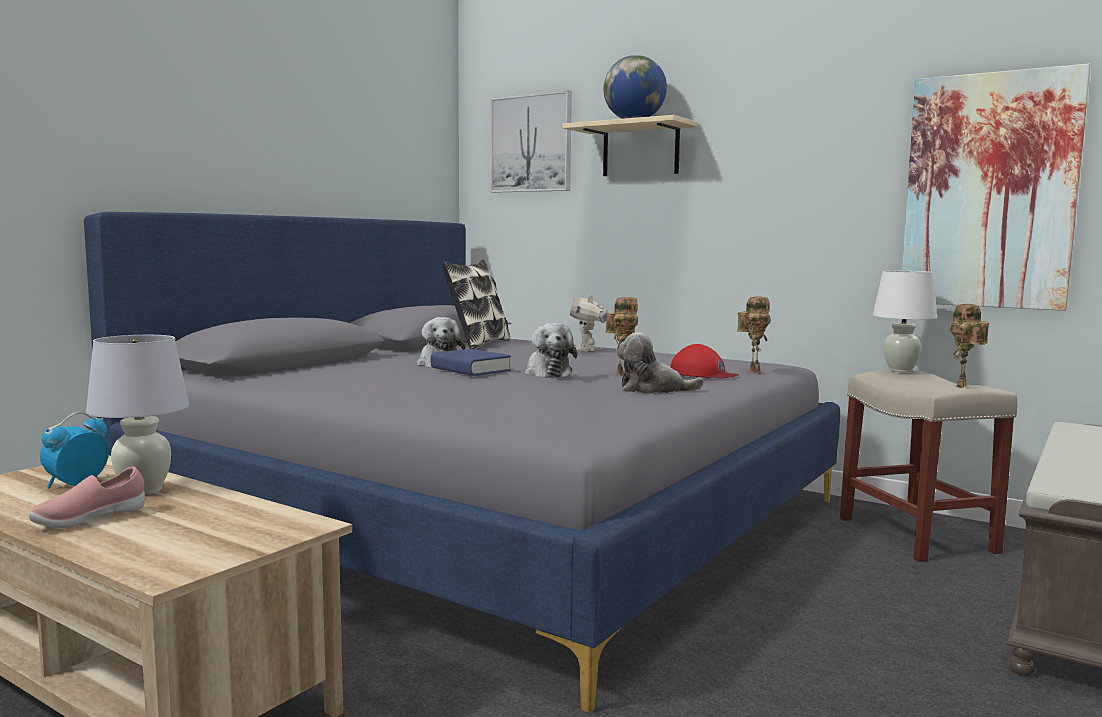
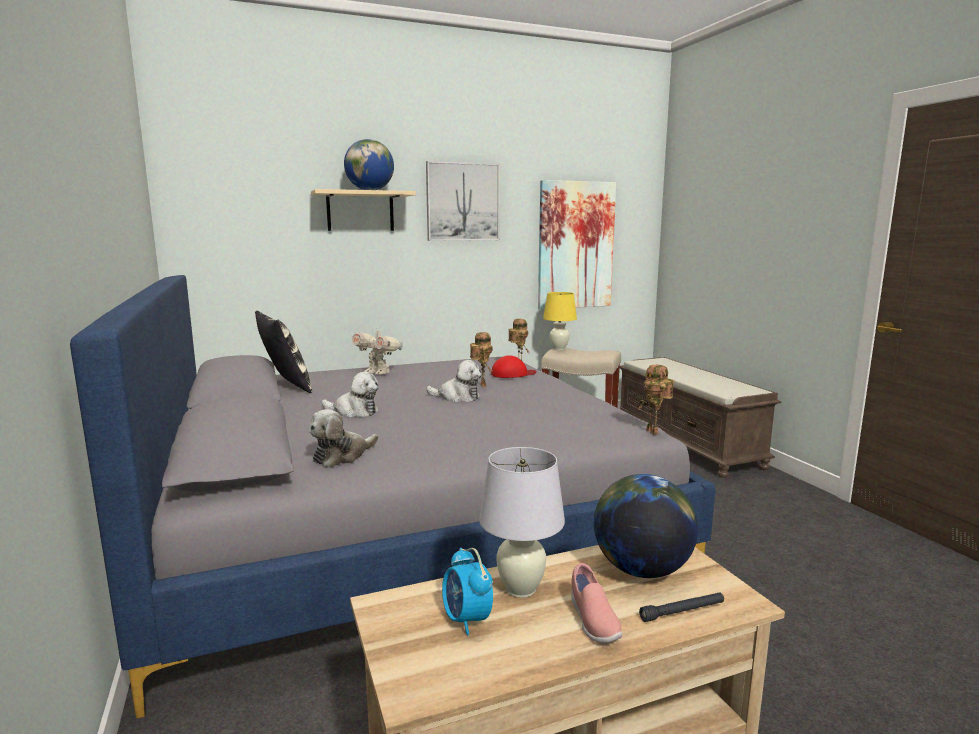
camera: 55 degrees left, 5 degrees up
blue book [431,349,511,376] -> none
picture [490,90,572,193] -> picture moved to [426,161,500,241]
plush toy [616,332,704,394] -> plush toy moved to [309,409,378,467]
white table lamp [873,271,937,372] -> yellow table lamp [543,292,577,350]
toy robot [950,304,990,388] -> toy robot moved to [638,365,674,435]
none -> globe [594,474,698,578]
none -> black flashlight [639,592,724,622]

